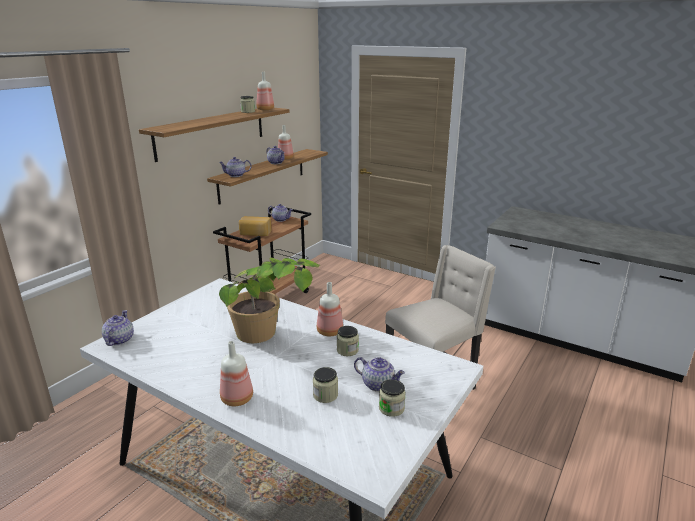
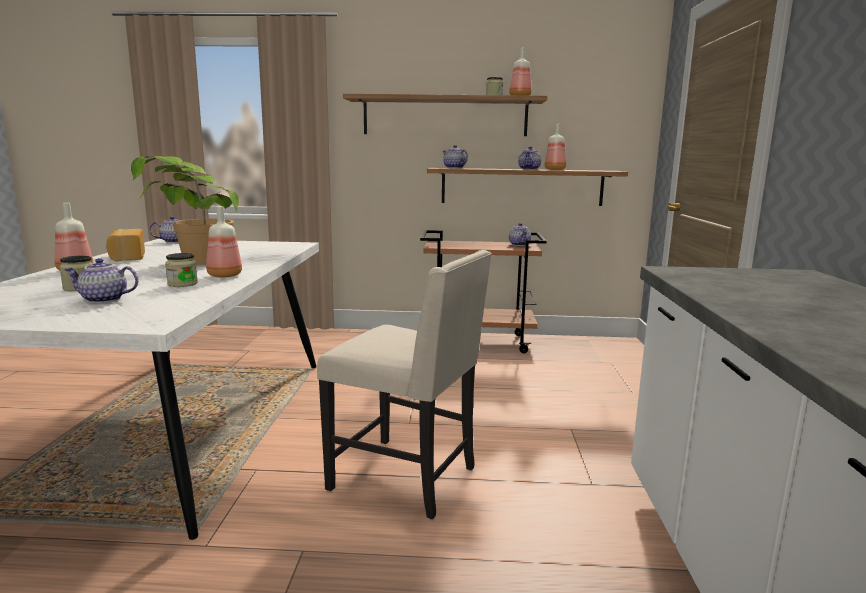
camera: 60 degrees right, 10 degrees down
bread [239,216,271,236] -> bread moved to [106,229,145,261]
teapot [354,357,405,392] -> teapot turned 90 degrees clockwise [64,258,138,303]
jar [379,379,406,417] -> none

